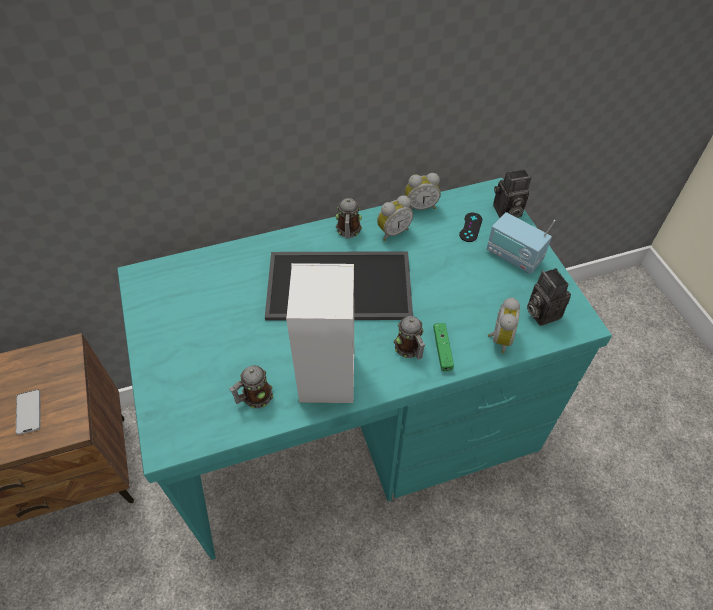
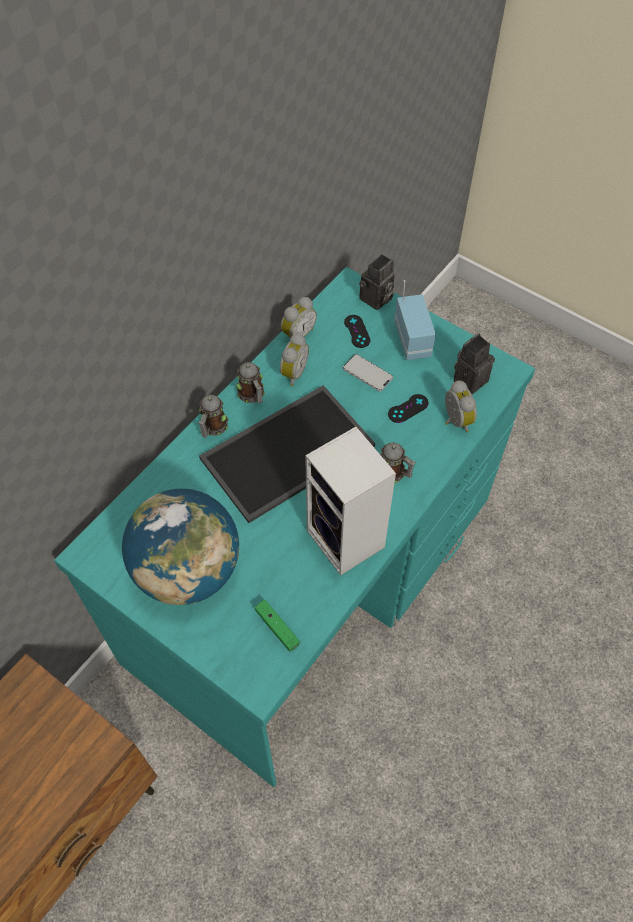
camera: 35 degrees left, 5 degrees up
phone [16,389,41,435] -> phone moved to [343,354,393,392]
mug [229,365,273,408] -> mug moved to [199,395,228,438]
green game controller [433,323,454,371] -> green game controller moved to [255,600,300,652]
radio [487,212,555,274] -> radio turned 105 degrees counterclockwise [394,280,436,360]
camera [527,268,571,326] -> camera turned 105 degrees clockwise [454,333,495,394]
none -> globe [122,489,239,605]
none -> black game controller [388,394,428,423]

